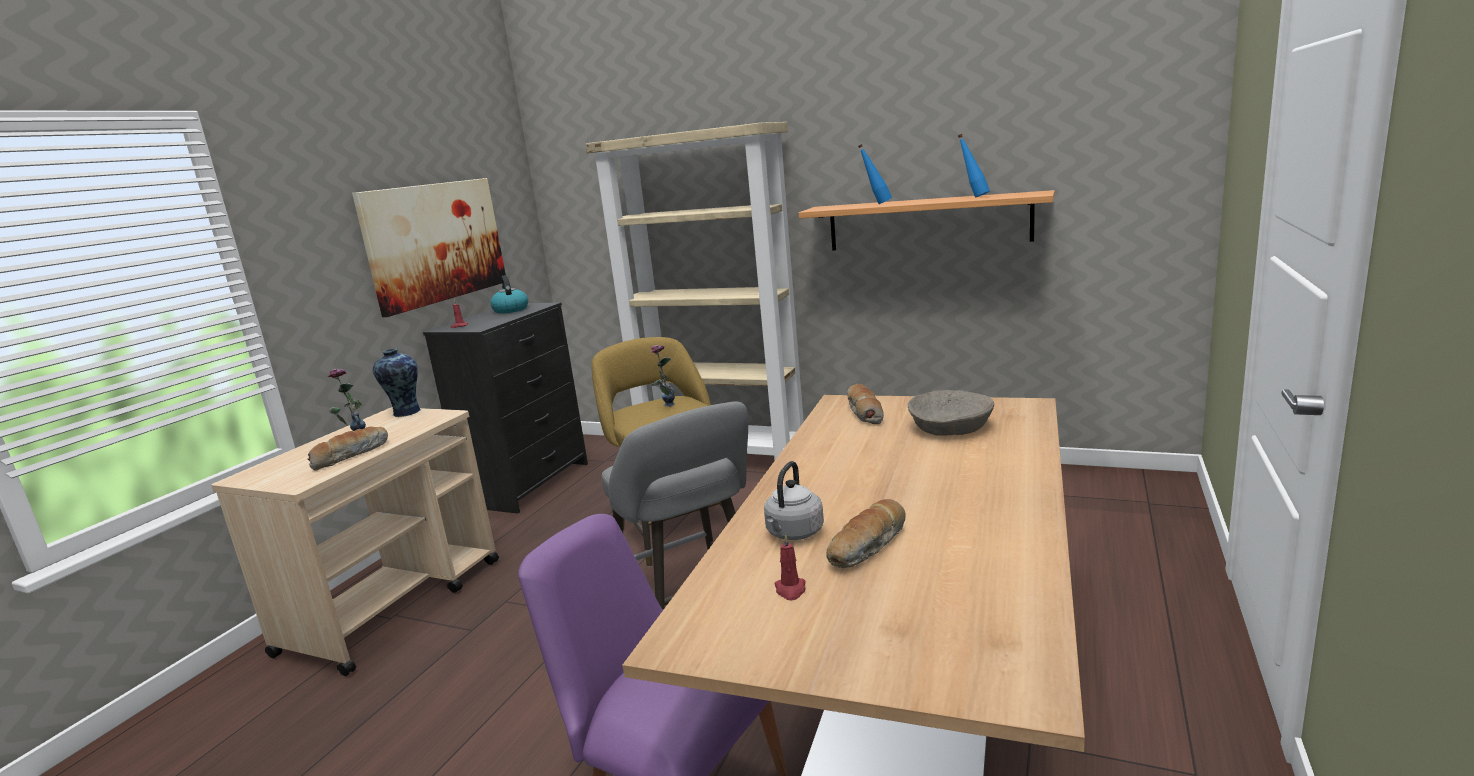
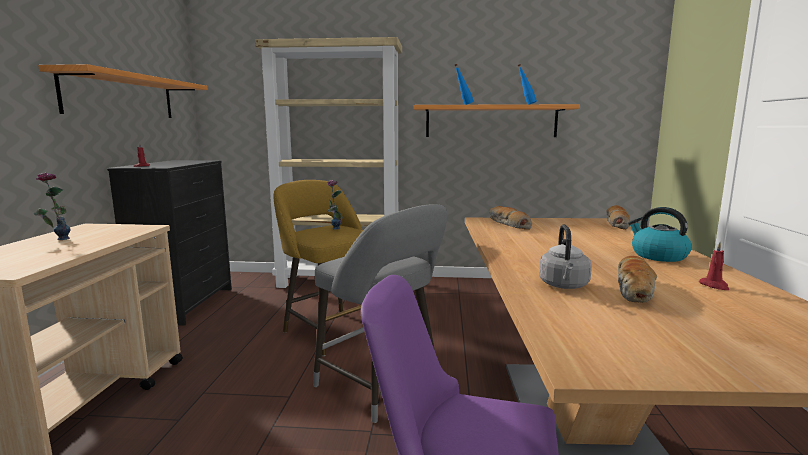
camera: 20 degrees left, 5 degrees down
bread [307,427,388,471] -> bread moved to [606,205,630,230]
picture [352,178,506,317] -> shelf [38,64,208,118]
vase [373,348,420,417] -> none
kettle [490,275,528,313] -> kettle moved to [628,207,692,262]
red candle [774,534,806,600] -> red candle moved to [699,242,729,290]
beige bowl [907,390,994,436] -> none

